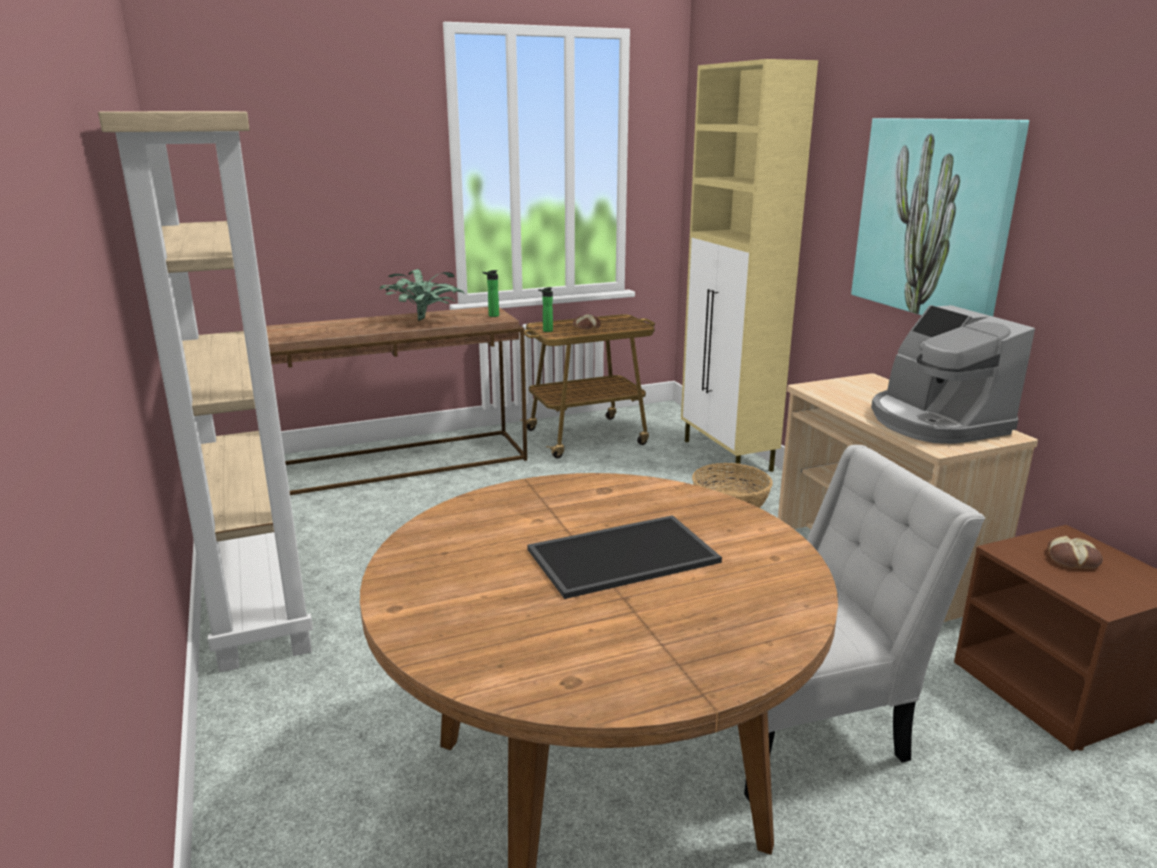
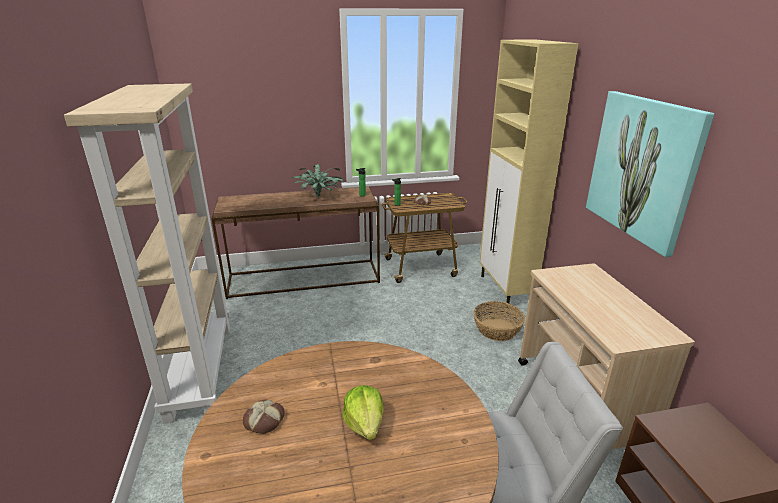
camera: 10 degrees right, 5 degrees up
tray [527,515,722,599] -> lettuce [343,385,384,440]
coffee machine [871,305,1035,444] -> none
bread [1048,535,1103,569] -> bread moved to [243,400,285,434]

